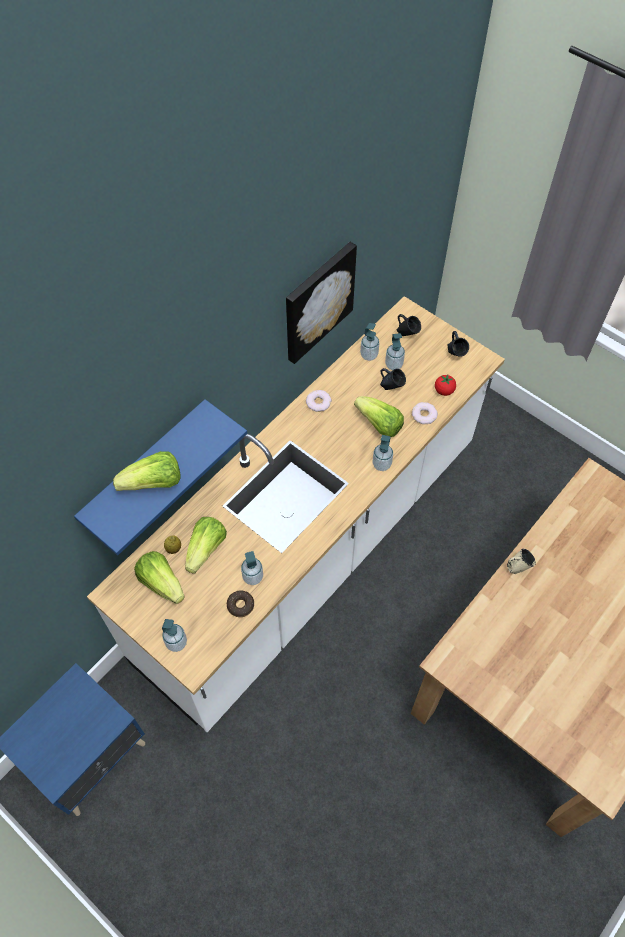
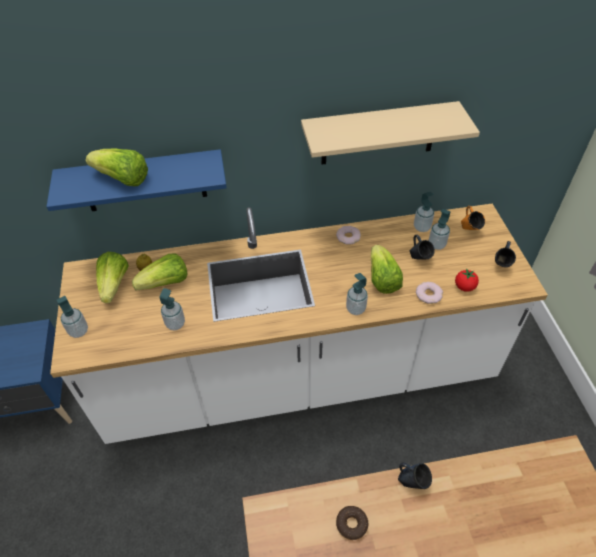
camera: 40 degrees right, 10 degrees down
donut [227,590,254,617] -> donut moved to [336,506,368,540]
picture [286,242,357,364] -> beige shelf [301,101,480,165]
black mug [397,314,421,336] -> orange mug [461,206,485,230]
beige mug [507,548,536,574] -> blue mug [398,462,432,489]

